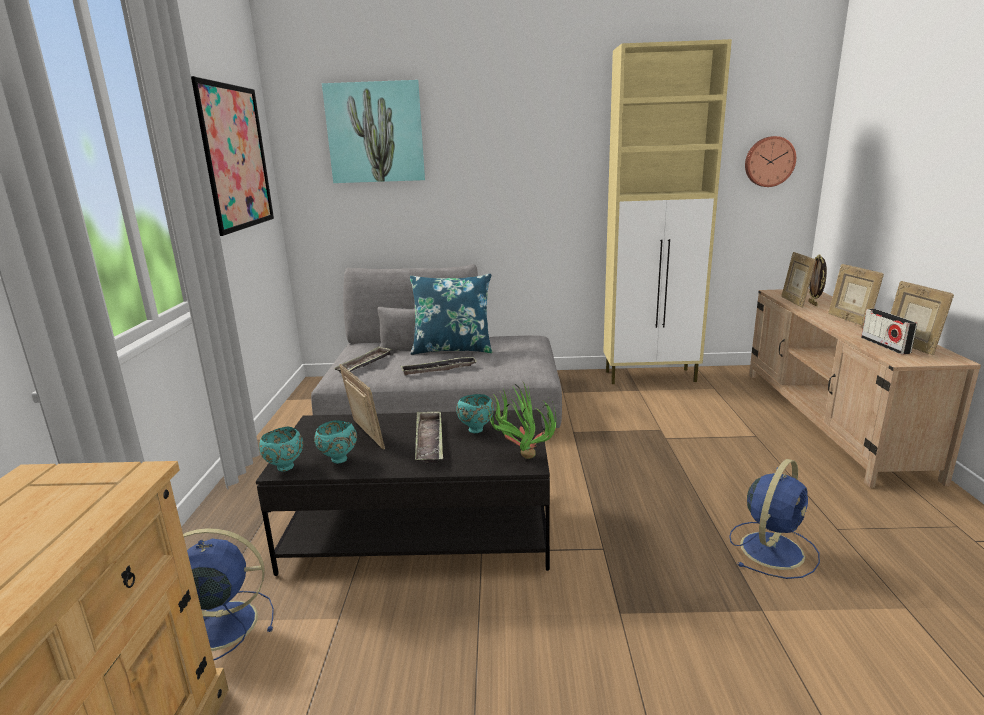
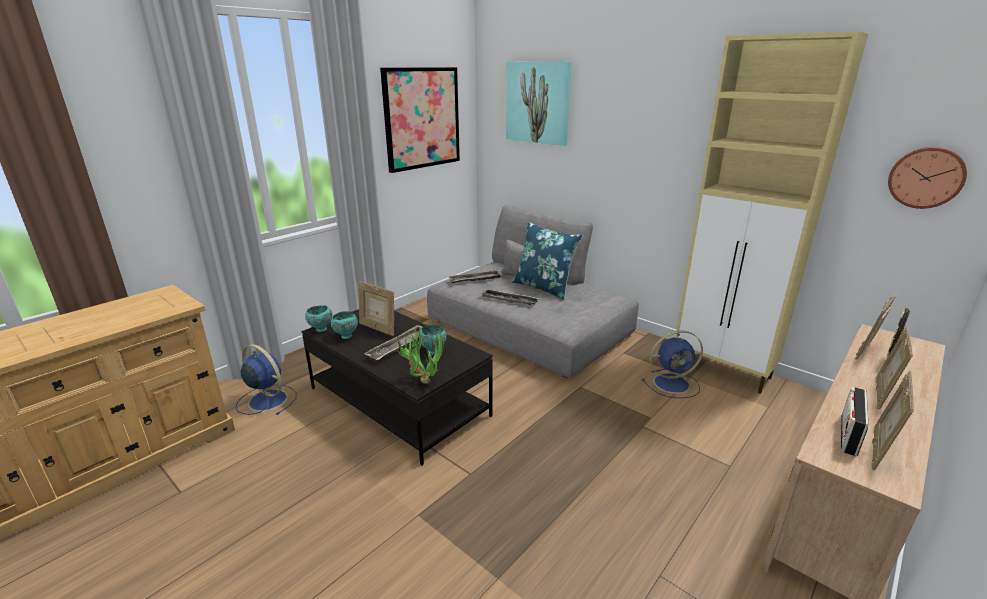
camera: 40 degrees right, 5 degrees up
picture frame [340,364,385,450] -> picture frame turned 120 degrees clockwise [358,281,394,336]
blue fan [729,459,820,579] -> blue fan moved to [642,331,703,398]

